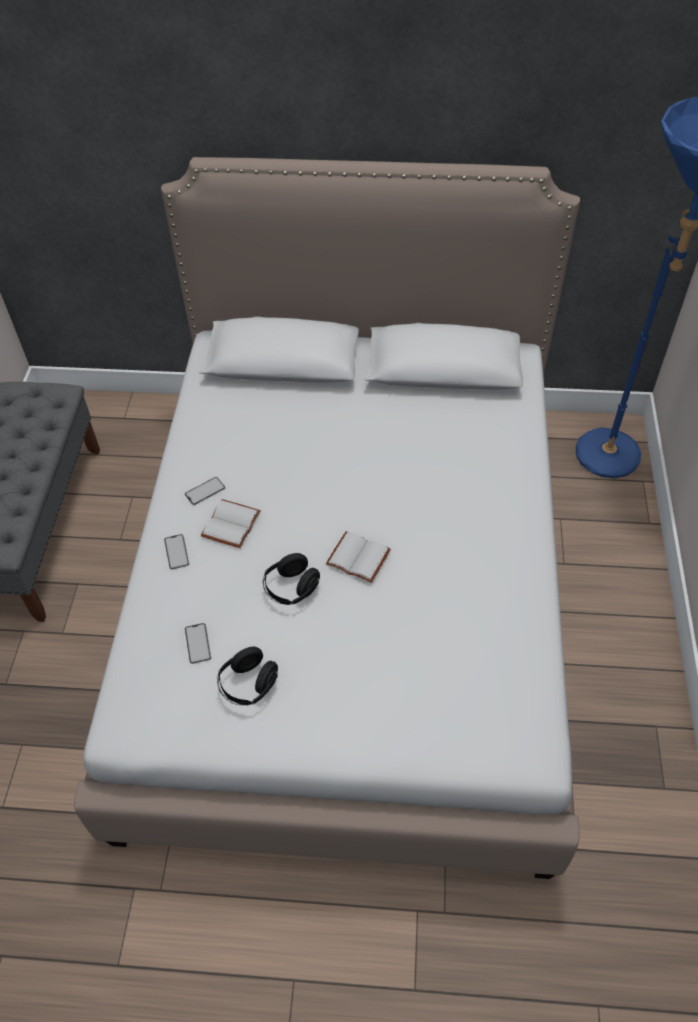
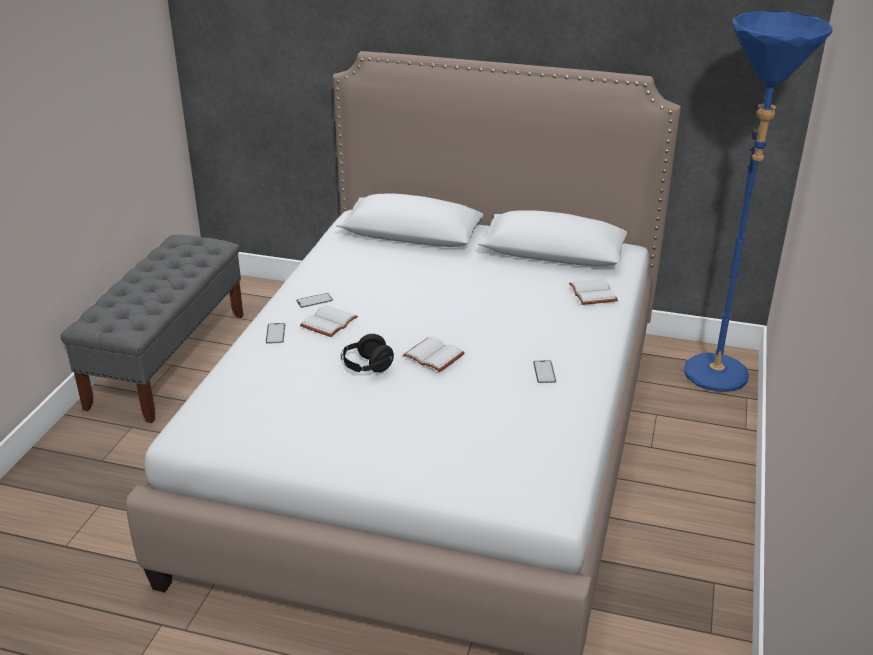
camera: 10 degrees right, 20 degrees down
phone [185,623,211,664] -> phone moved to [533,361,556,383]
black headphones [217,647,278,705] -> none
none -> white book [569,279,618,305]

